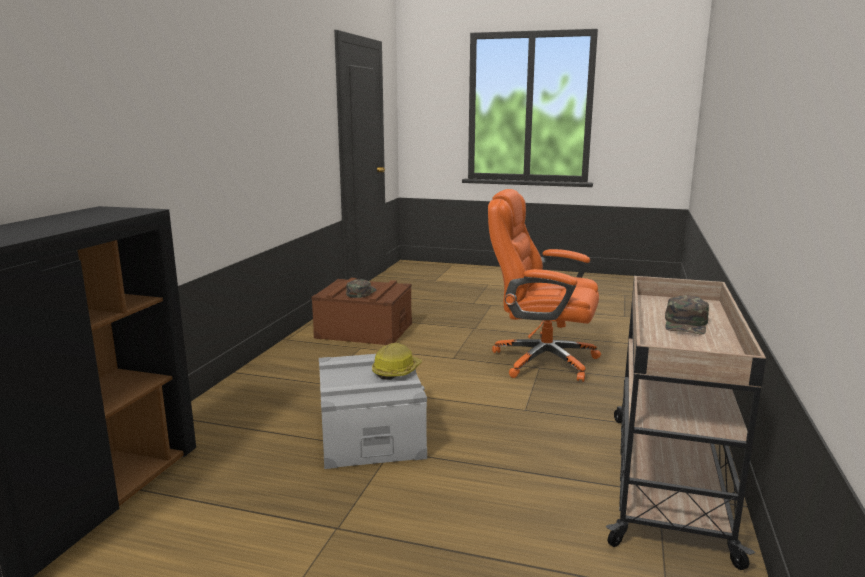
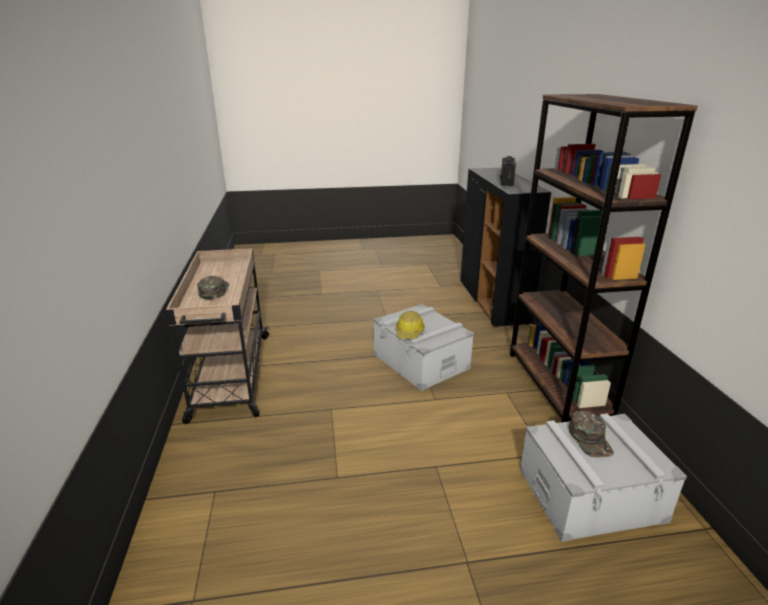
camera: 155 degrees right, 10 degrees up
brown storage box [311,278,412,345] -> grey storage box [520,414,687,542]
orange office chair [488,189,601,382] -> none
none -> radio [500,156,516,186]
none -> brown bookcase [510,94,698,422]

